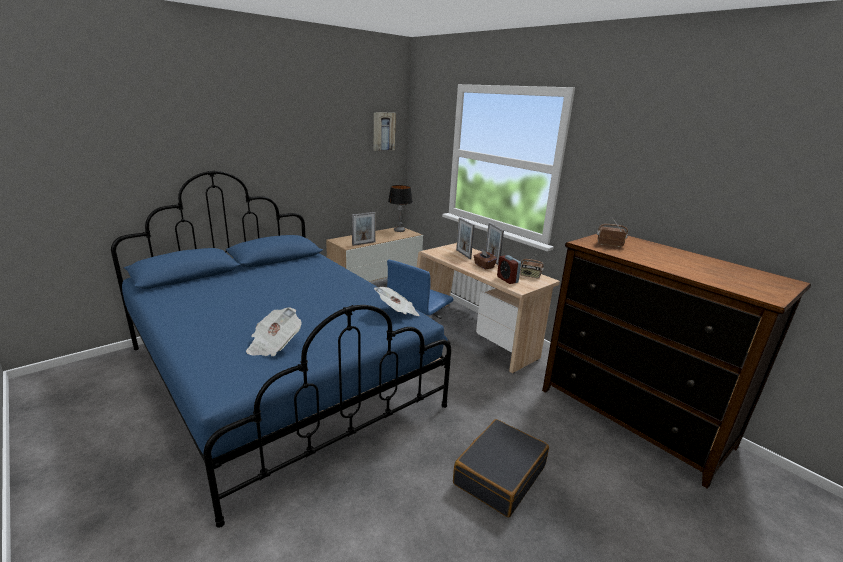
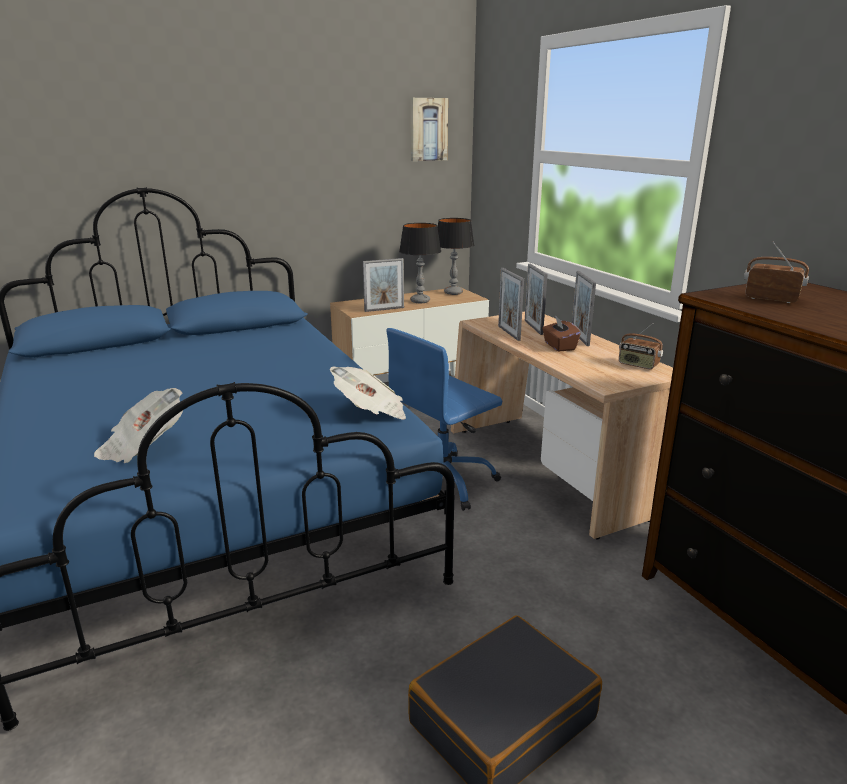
camera: 15 degrees right, 0 degrees up
alarm clock [497,255,521,284] -> none
none -> table lamp [399,223,441,303]
none -> picture frame [498,268,524,341]

